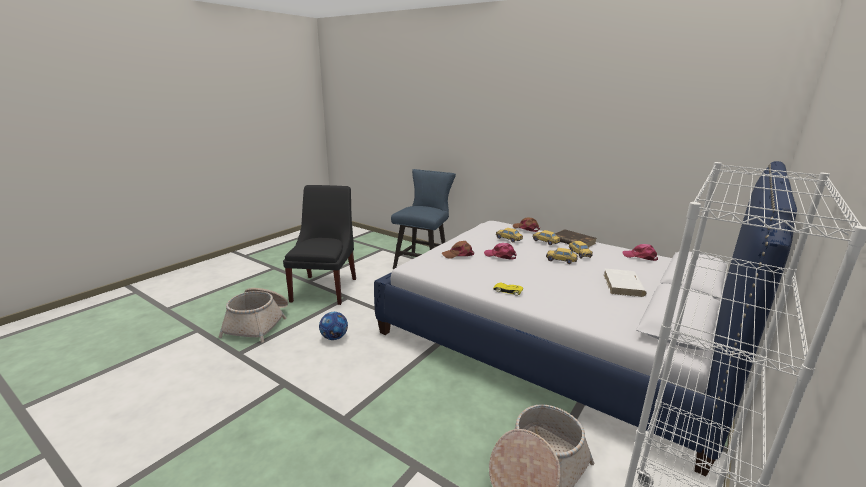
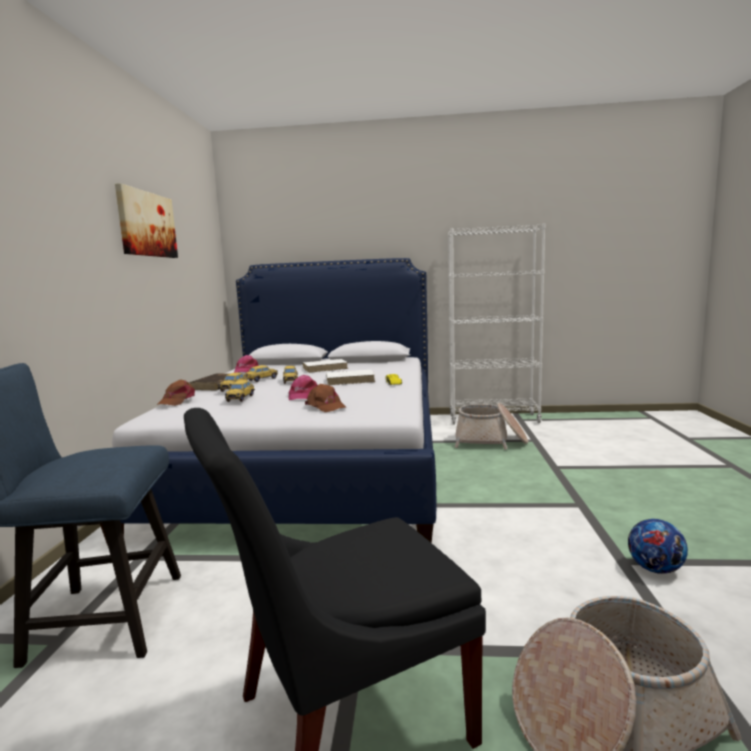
camera: 120 degrees left, 10 degrees down
football [319,312,348,340] -> football moved to [628,519,688,574]
none -> picture [115,183,178,258]
none -> white book [326,370,375,385]

